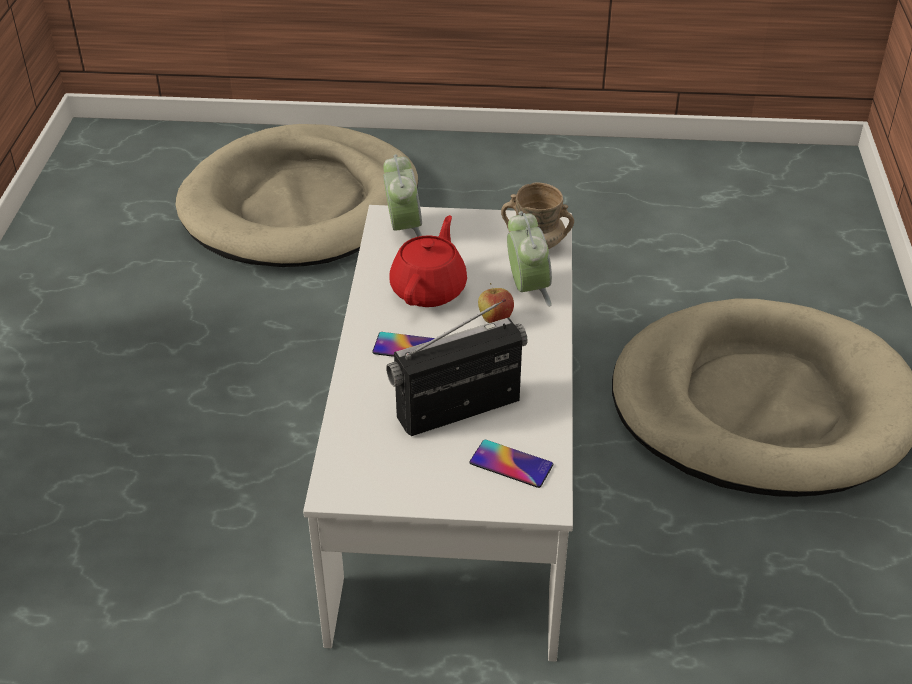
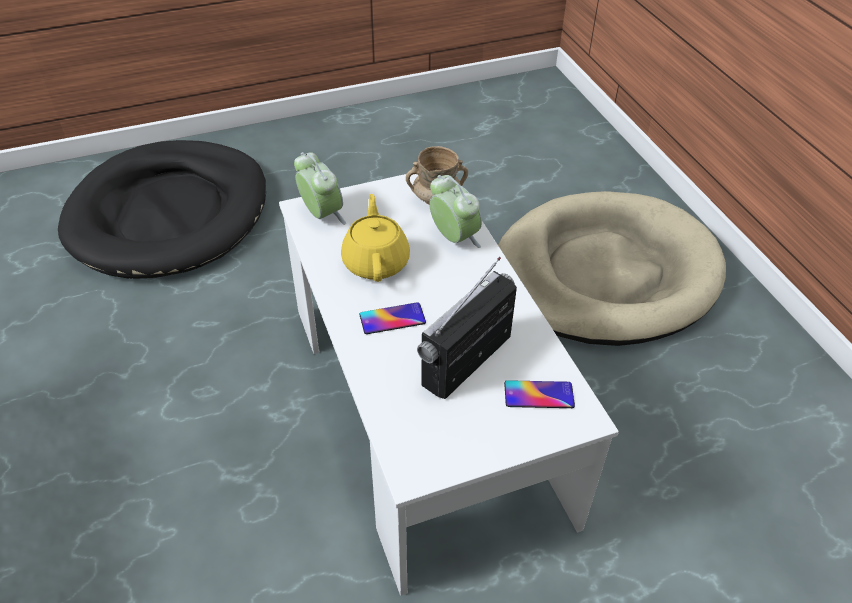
camera: 25 degrees left, 5 degrees up
beige dog bed [175,124,418,267] -> black dog bed [58,140,266,279]
red teapot [389,215,467,307] -> yellow teapot [341,194,410,282]
apple [478,283,514,323] -> none

